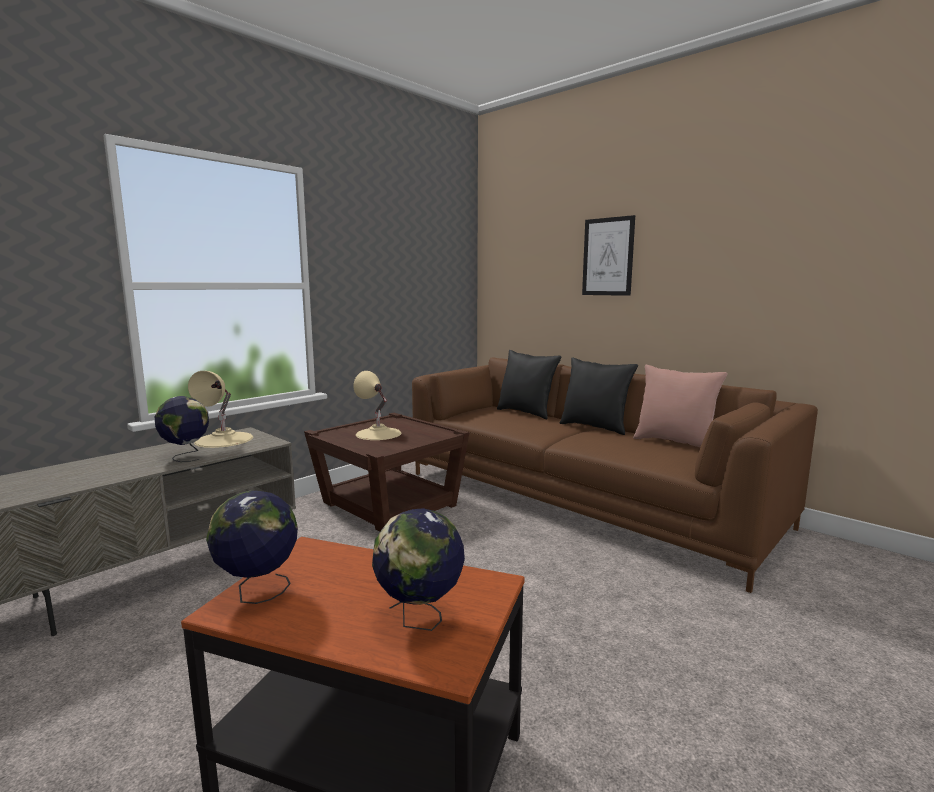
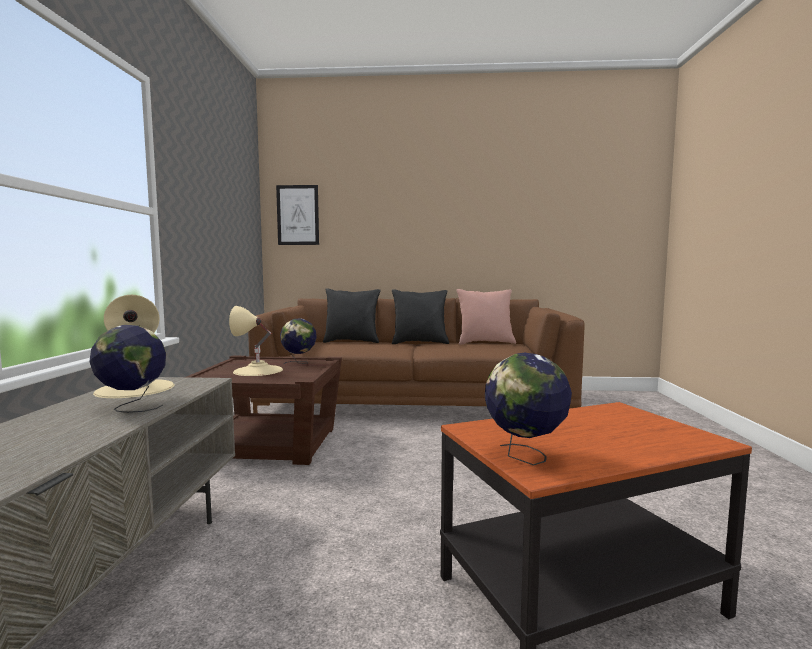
camera: 40 degrees left, 5 degrees down
globe [372,508,465,631] -> globe moved to [280,318,317,364]
picture [582,215,635,296] -> picture moved to [276,185,319,245]

